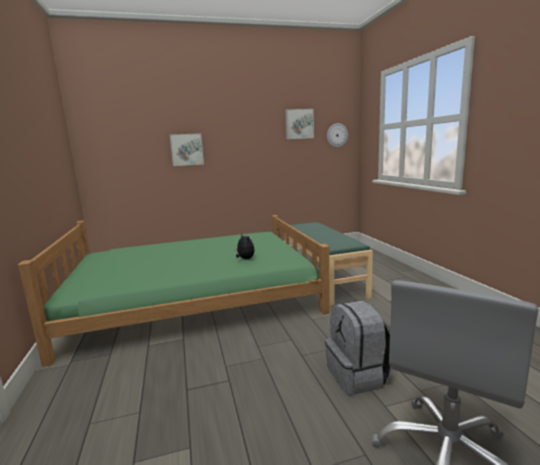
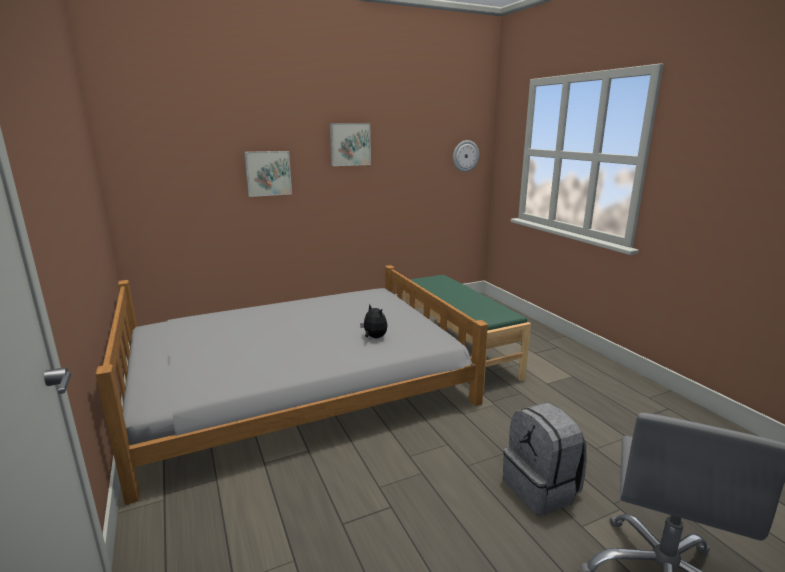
camera: 10 degrees left, 5 degrees up
green bed [18,215,330,367] -> grey bed [96,265,488,505]
picture [285,109,314,139] -> picture moved to [330,123,371,166]

